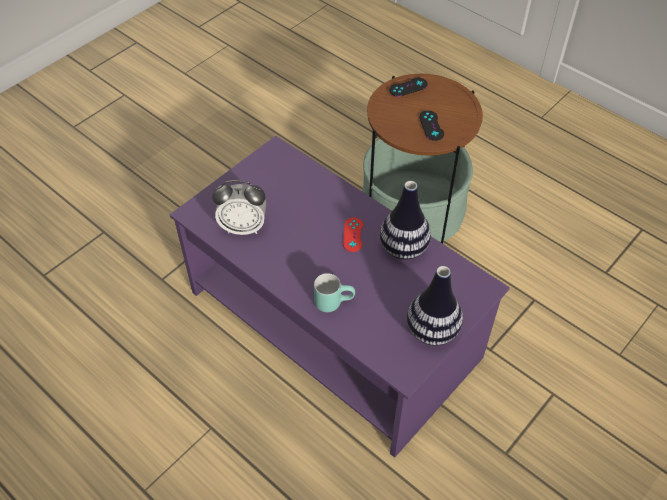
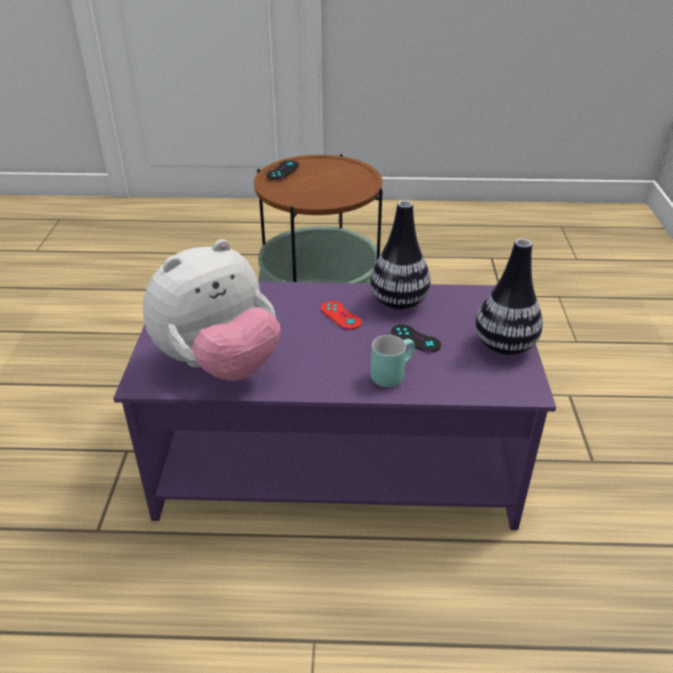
camera: 40 degrees left, 15 degrees down
alarm clock [212,180,266,235] -> plush toy [143,239,280,381]
black game controller [419,111,444,141] -> black game controller moved to [391,325,441,353]

